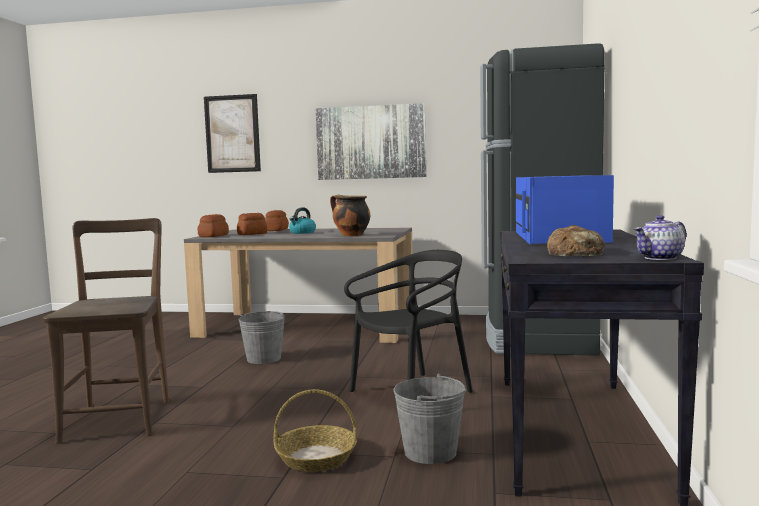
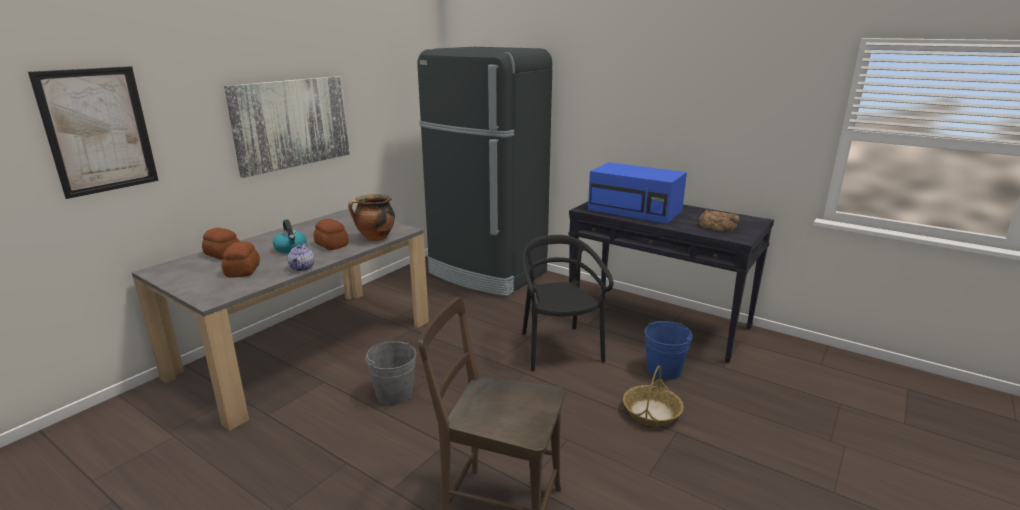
camera: 65 degrees left, 15 degrees up
bread [197,214,229,237] -> bread moved to [313,219,349,250]
grey bucket [393,374,466,464] -> blue bucket [645,321,693,380]
teapot [634,215,686,260] -> teapot moved to [288,243,315,271]

